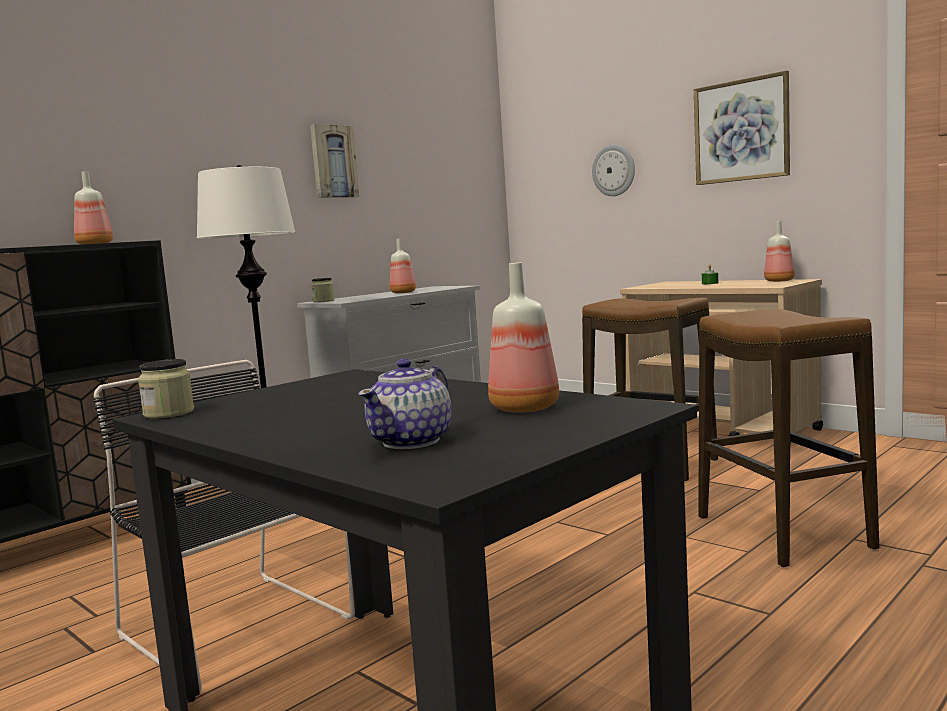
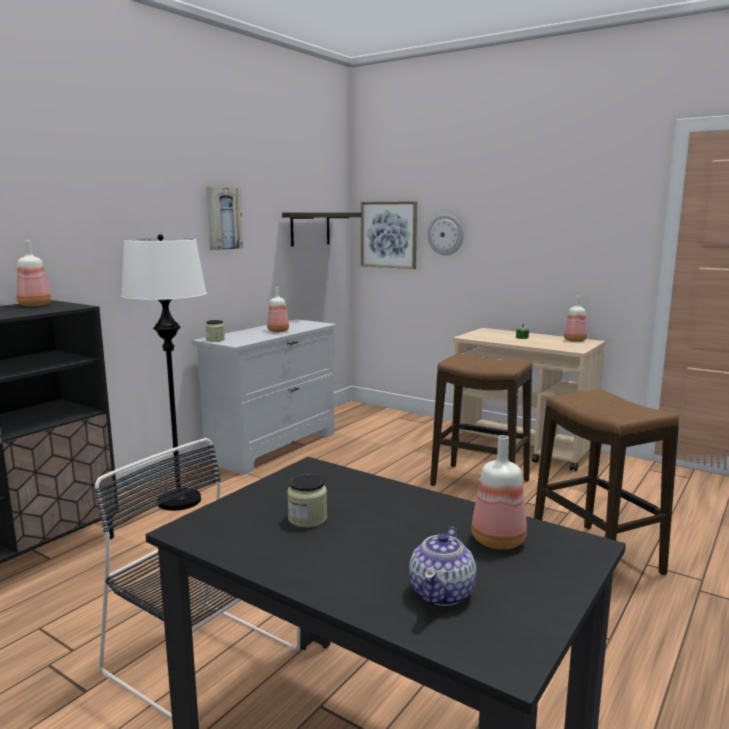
camera: 10 degrees left, 5 degrees up
jar [138,359,194,419] -> jar moved to [287,474,327,528]
picture [694,70,790,185] -> picture moved to [361,201,417,269]
none -> shelf [282,213,361,247]

